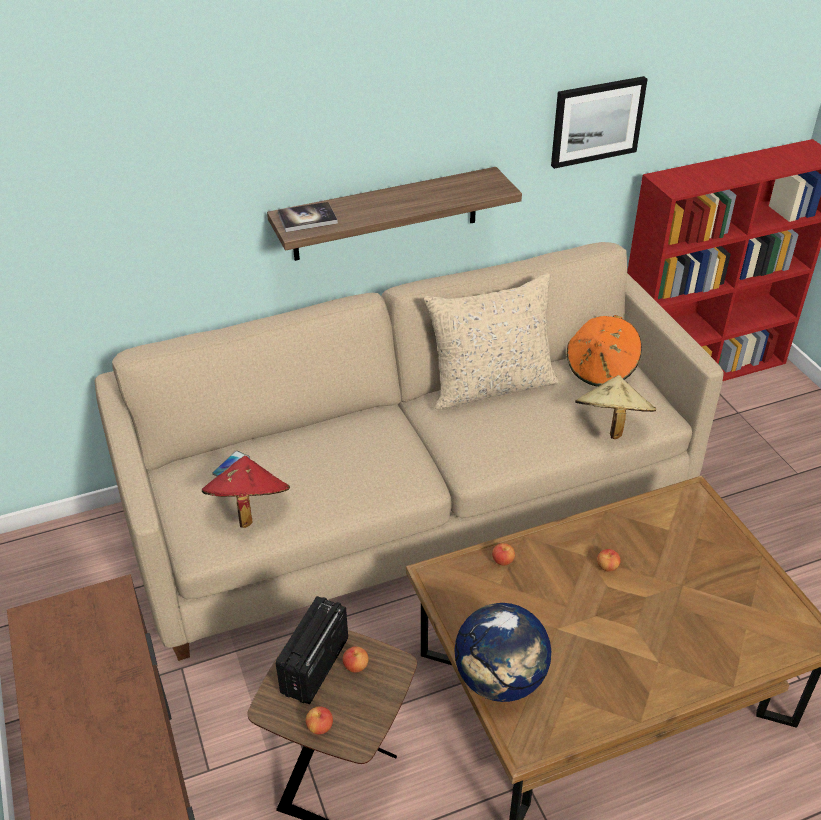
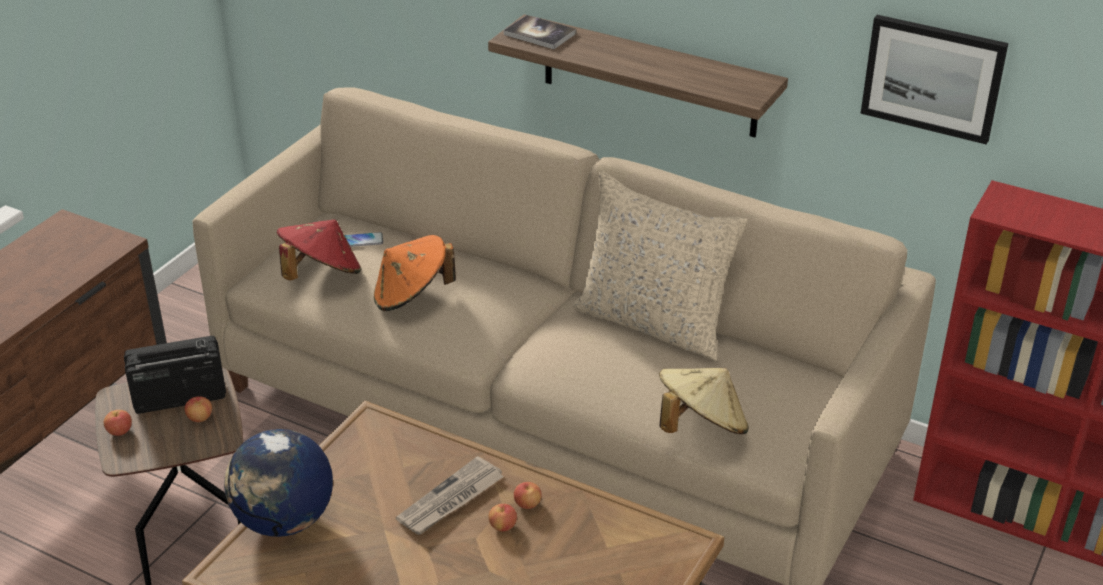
camera: 50 degrees right, 5 degrees down
apple [492,543,515,566] -> apple moved to [514,482,542,509]
orange hat [567,315,641,387] -> orange hat moved to [374,235,456,311]
none -> newspaper [396,456,504,535]

